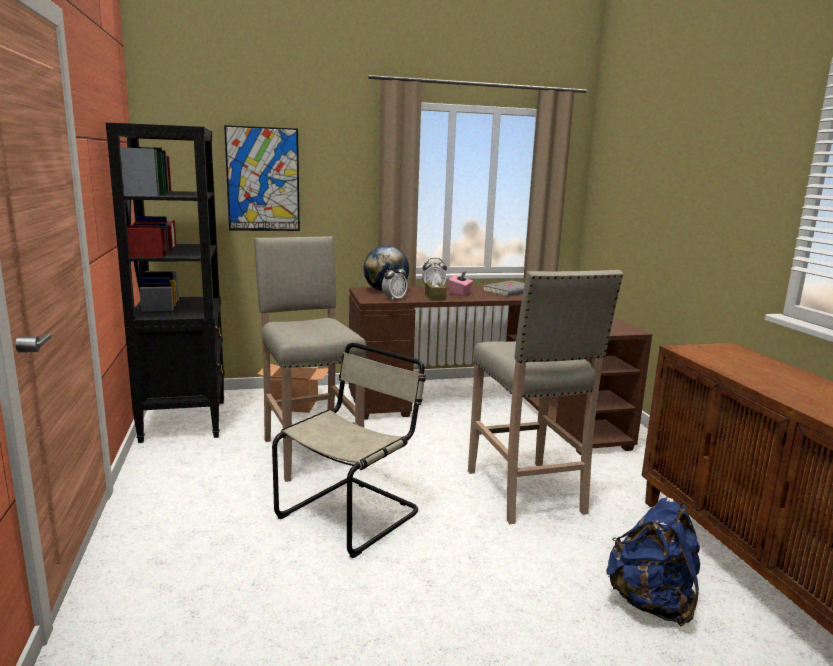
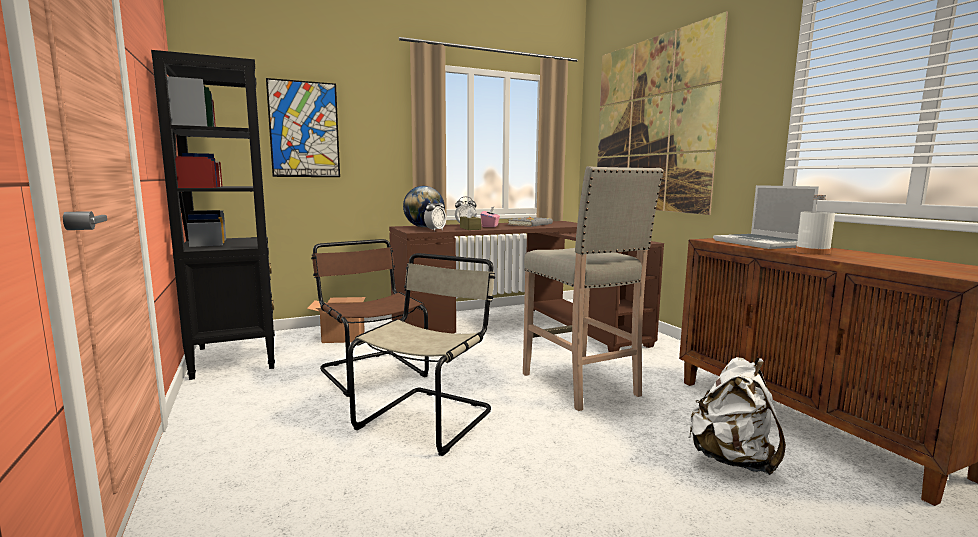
camera: 10 degrees left, 5 degrees down
beige stool [254,236,366,482] -> brown chair [311,239,429,397]
blue backpack [606,497,700,627] -> white backpack [688,357,786,475]
none -> picture [597,11,728,215]
none -> laptop [713,185,819,249]
none -> white bottle [796,195,835,255]

